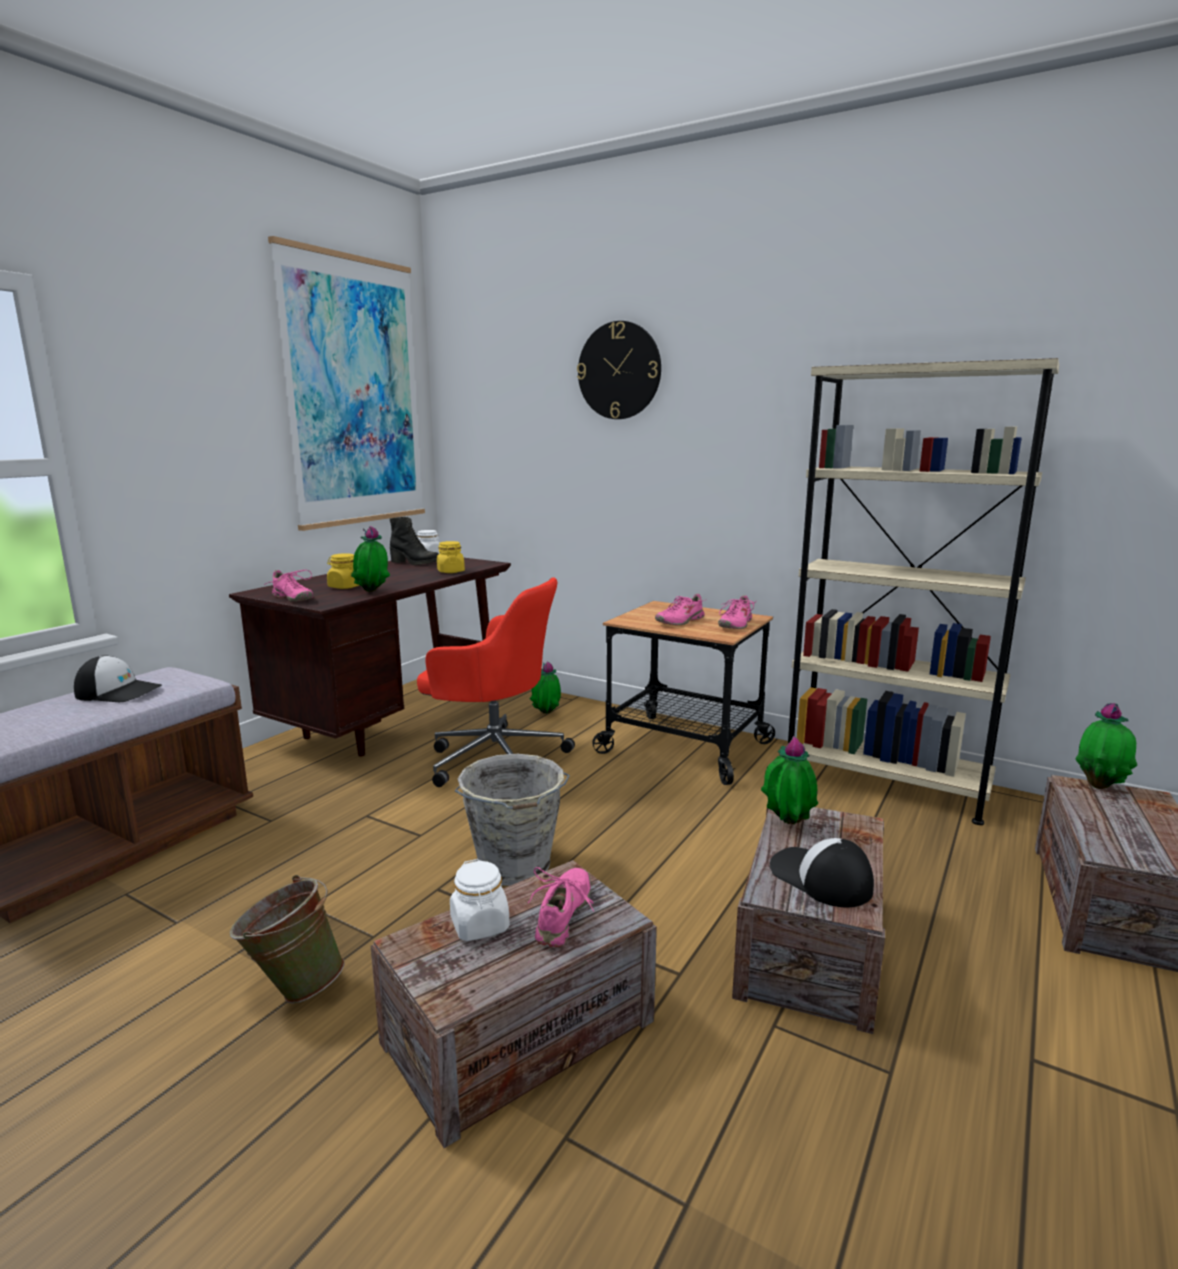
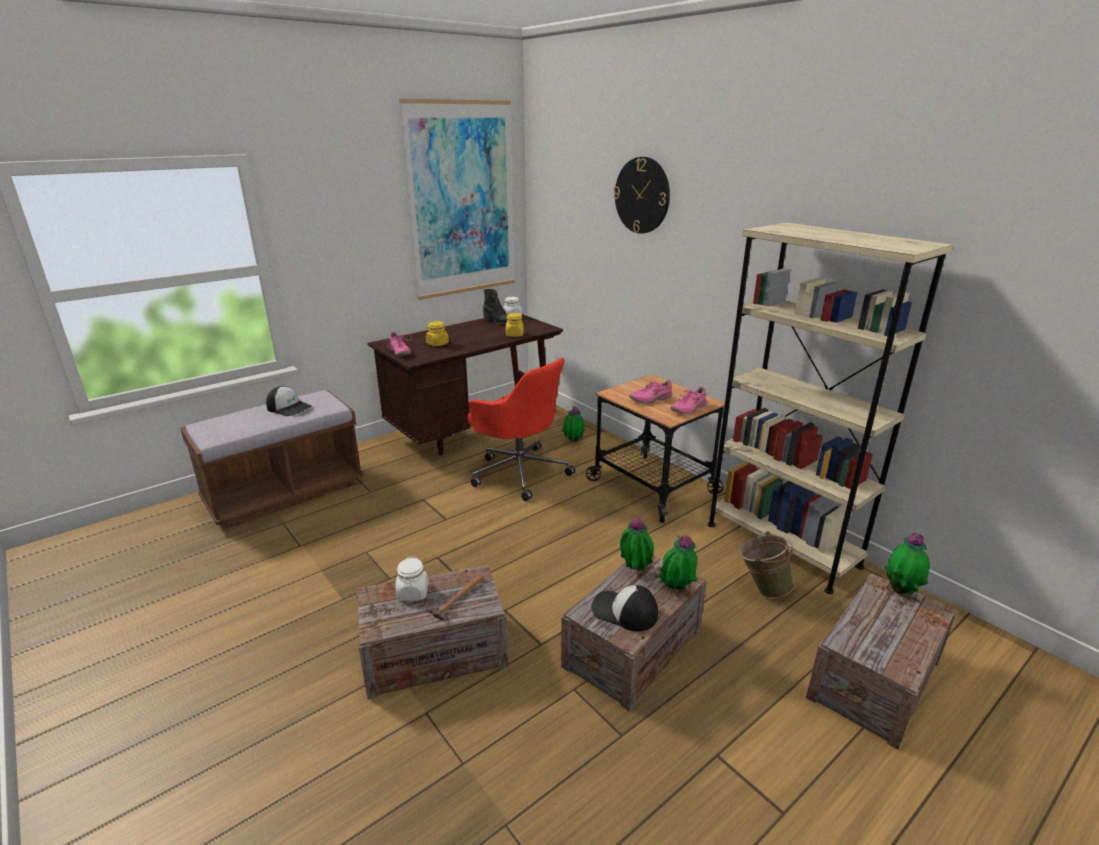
camera: 20 degrees right, 10 degrees up
green bucket [230,875,345,1004] -> green bucket moved to [739,531,794,598]
potted plant [351,526,390,592] -> potted plant moved to [658,535,697,590]
grey bucket [455,754,570,886] -> none
pink shoe [528,867,594,947] -> hammer [429,575,483,621]
cap [770,838,874,907] -> cap turned 45 degrees counterclockwise [591,585,658,631]

